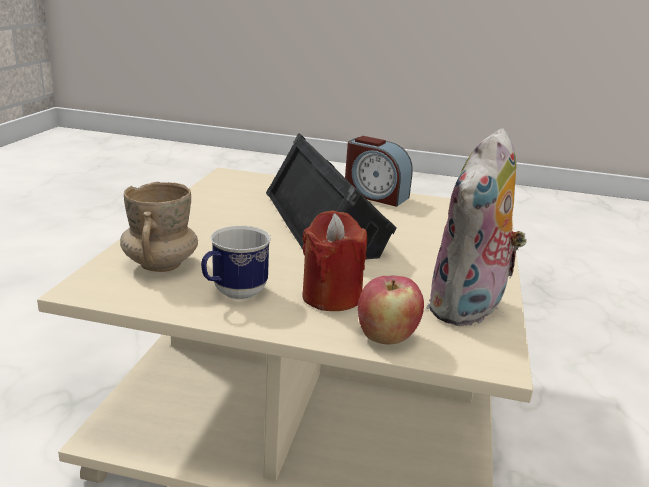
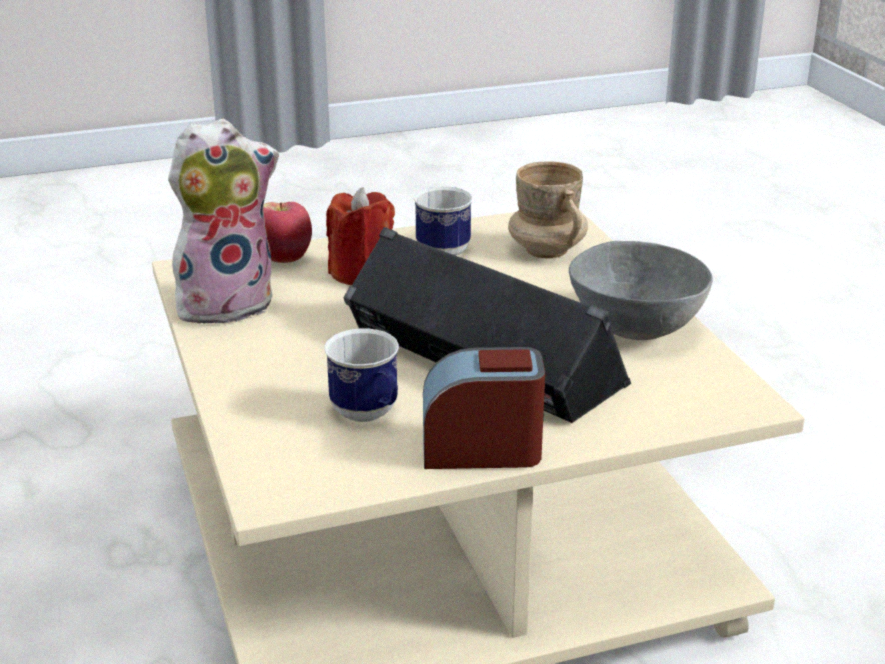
camera: 150 degrees right, 5 degrees up
plush toy [426,128,527,326] -> plush toy turned 60 degrees clockwise [168,119,279,328]
none -> mug [324,328,399,422]
none -> grey bowl [569,241,713,340]

